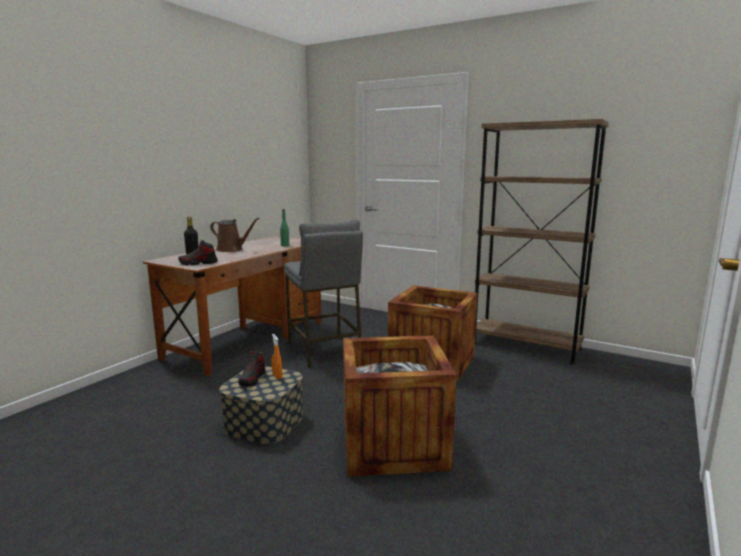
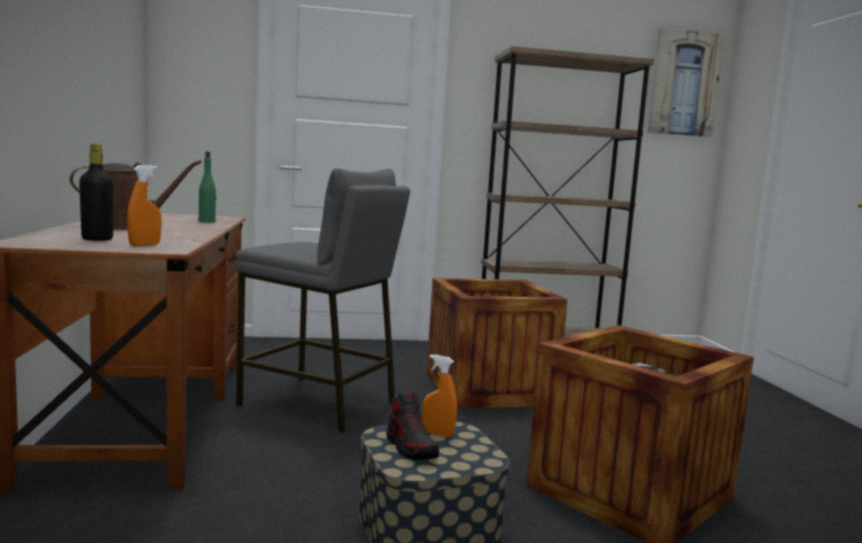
camera: 40 degrees left, 5 degrees down
shoe [178,240,218,265] -> orange spray bottle [127,165,162,246]
none -> picture [648,28,724,137]

